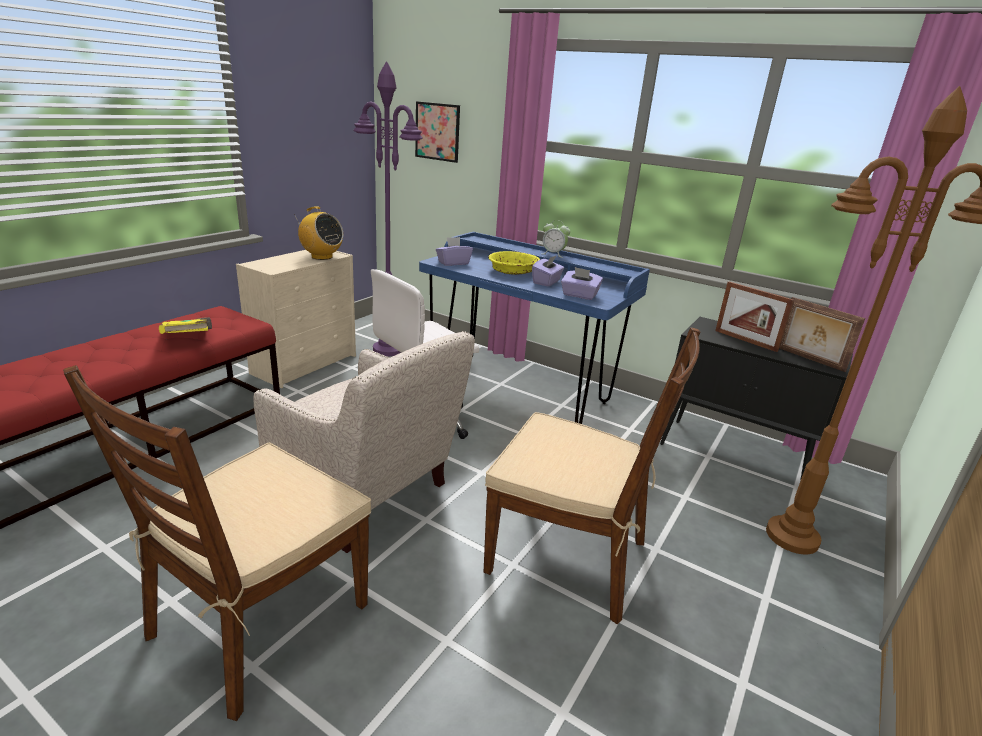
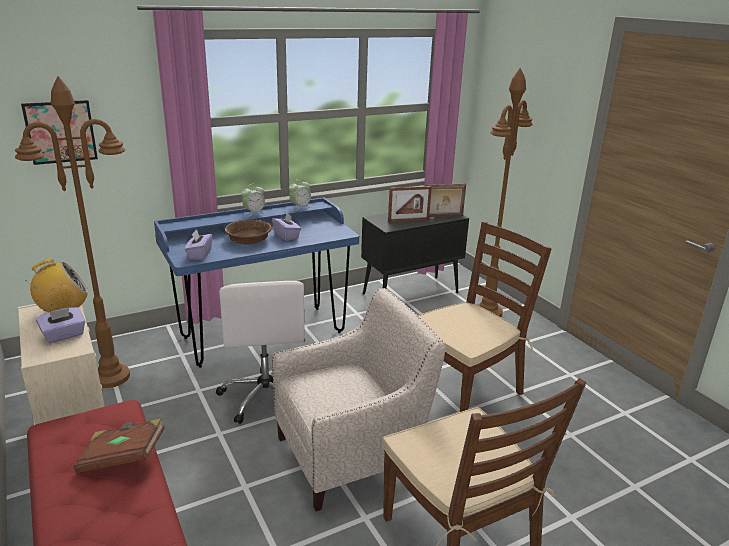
camera: 60 degrees left, 0 degrees up
yellow book [159,317,212,334] -> brown book [74,418,165,473]
purple floor lamp [354,61,423,356] -> brown floor lamp [15,76,130,388]
yellow bowl [489,251,540,275] -> brown bowl [225,220,272,244]
purple tissue box [561,267,603,300] -> purple tissue box moved to [36,307,85,344]
none -> alarm clock [289,179,311,211]

